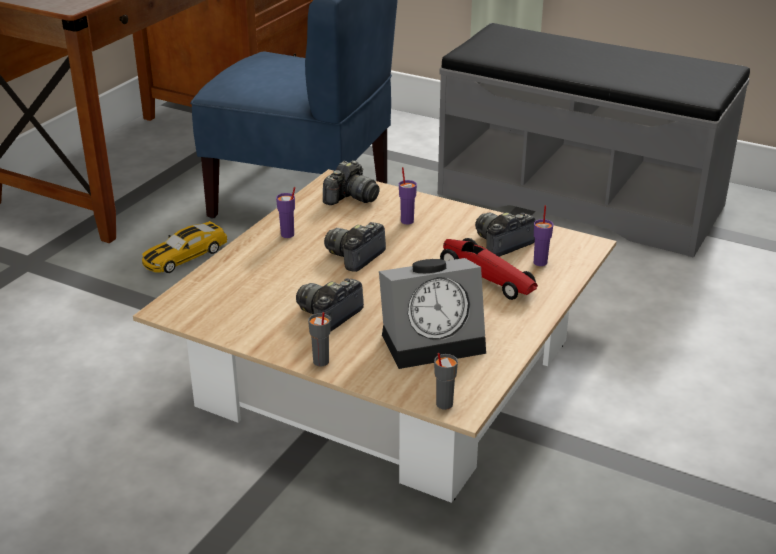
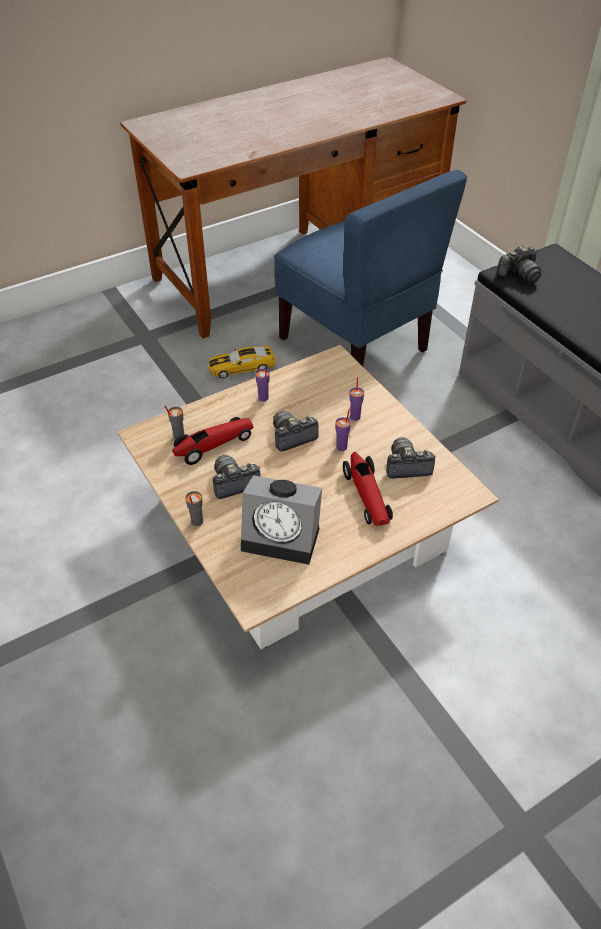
camera: 30 degrees right, 15 degrees up
camera [323,160,380,205] -> camera moved to [496,245,541,283]
grey cup [434,353,458,410] -> grey cup moved to [164,406,184,440]
purple cup [534,205,553,266] -> purple cup moved to [335,409,351,451]
none -> toy car [172,417,254,465]

